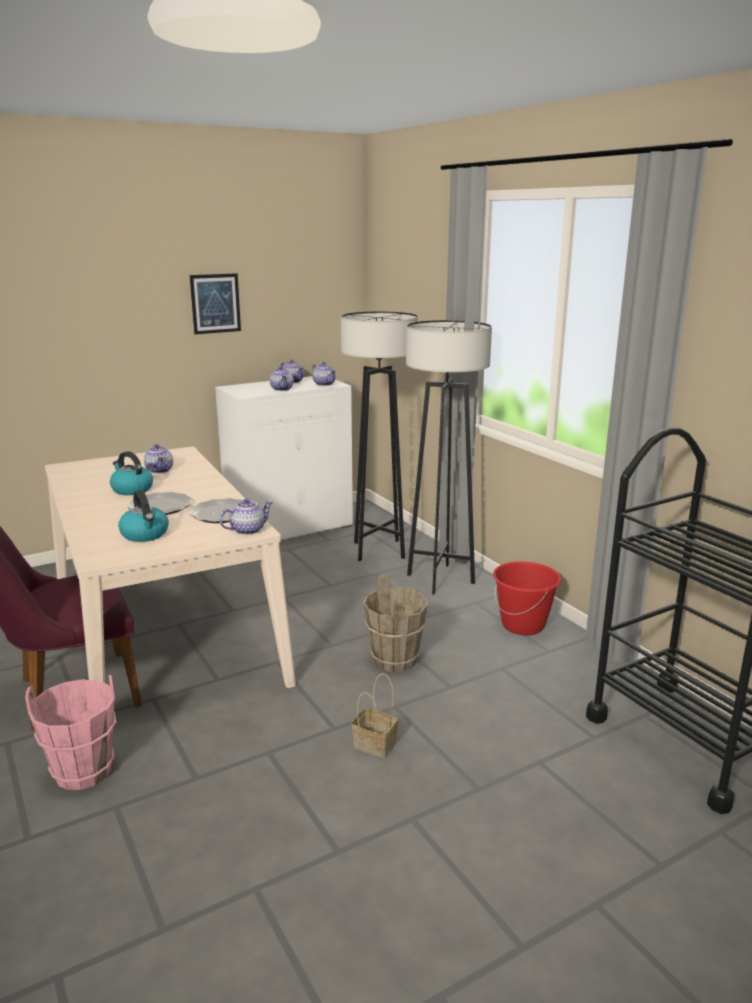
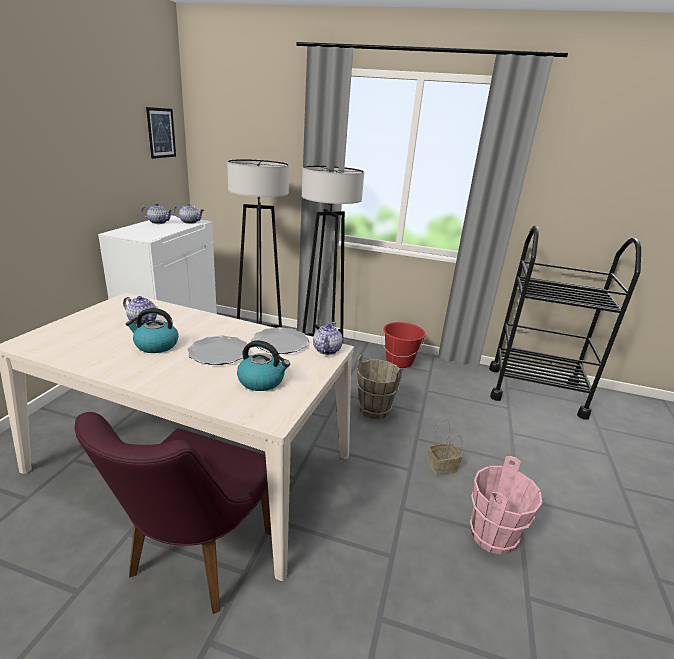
camera: 45 degrees left, 5 degrees up
pink bucket [25,675,116,790] -> pink bucket moved to [470,456,542,555]
picture [190,273,241,334] -> picture moved to [146,107,176,159]
teapot [270,366,294,391] -> none

